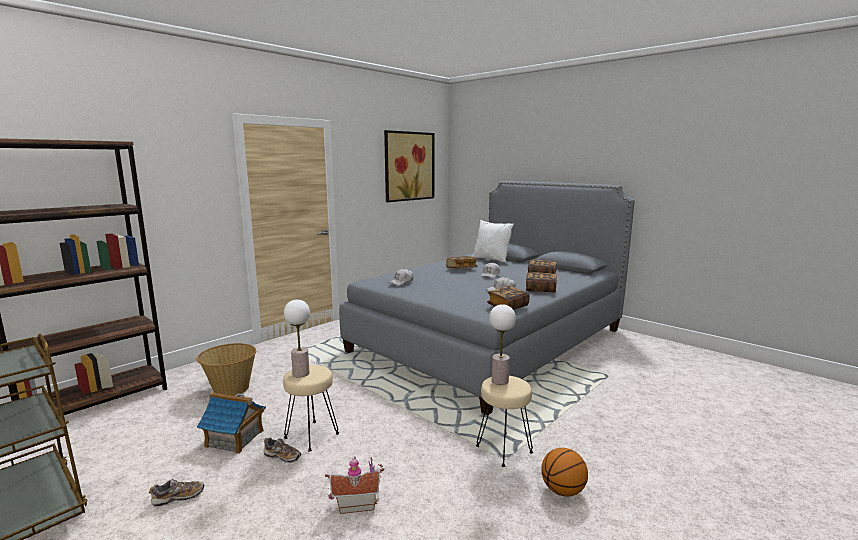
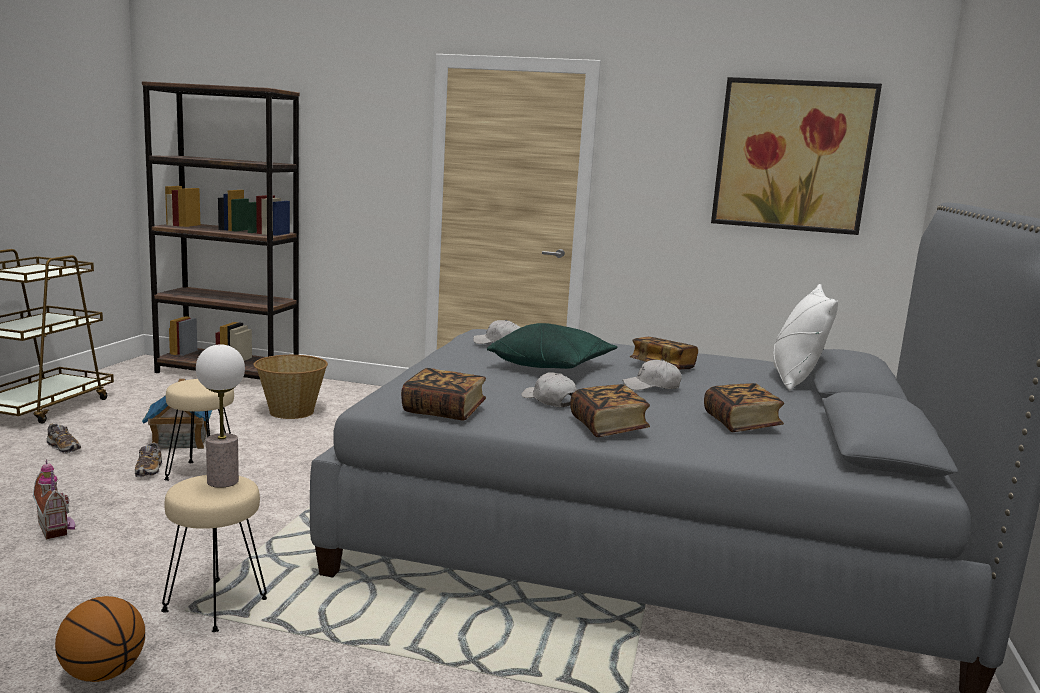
camera: 60 degrees right, 0 degrees up
table lamp [284,300,310,378] -> none
none -> green pillow [487,323,618,369]

